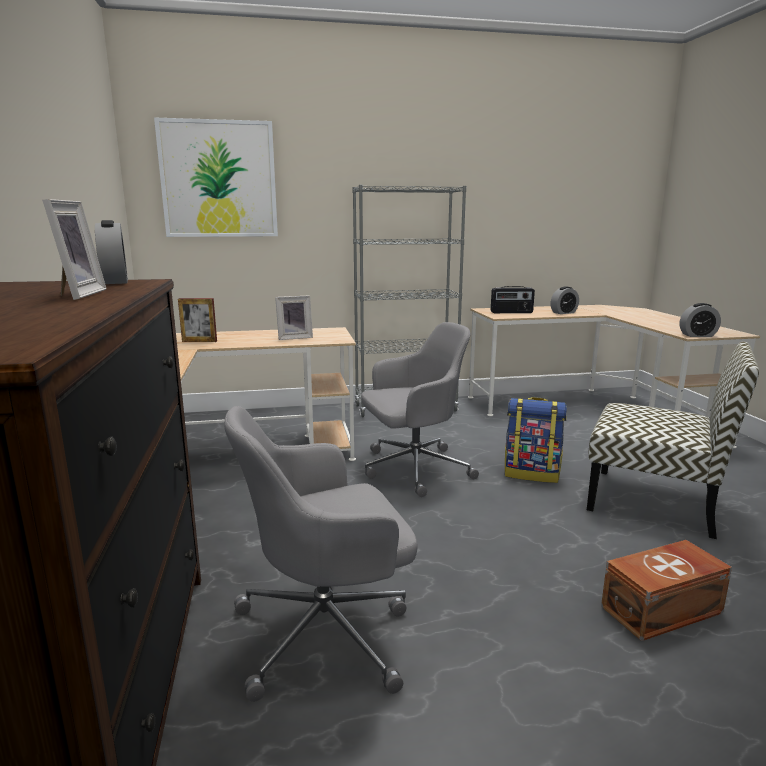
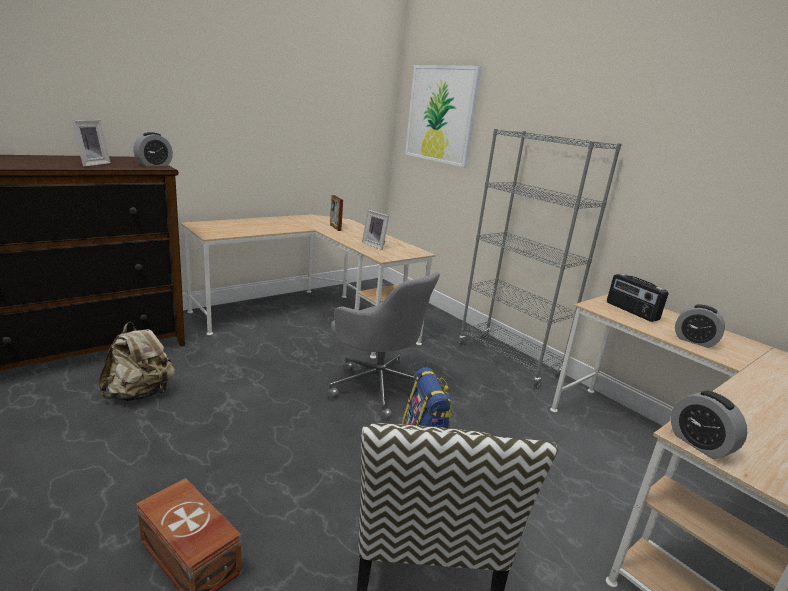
camera: 60 degrees right, 5 degrees up
picture frame [42,199,107,300] -> picture frame turned 45 degrees counterclockwise [71,120,111,167]
grey office chair [224,406,418,702] -> beige backpack [98,322,175,401]

